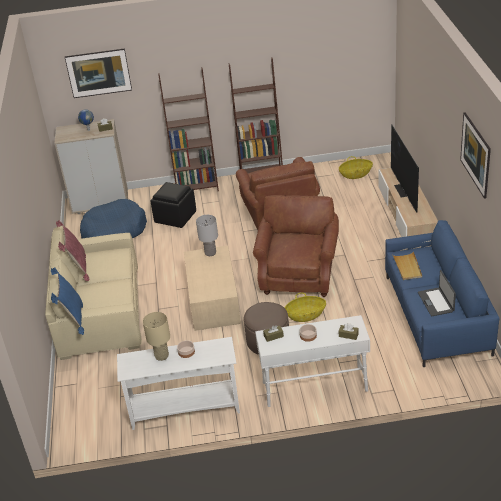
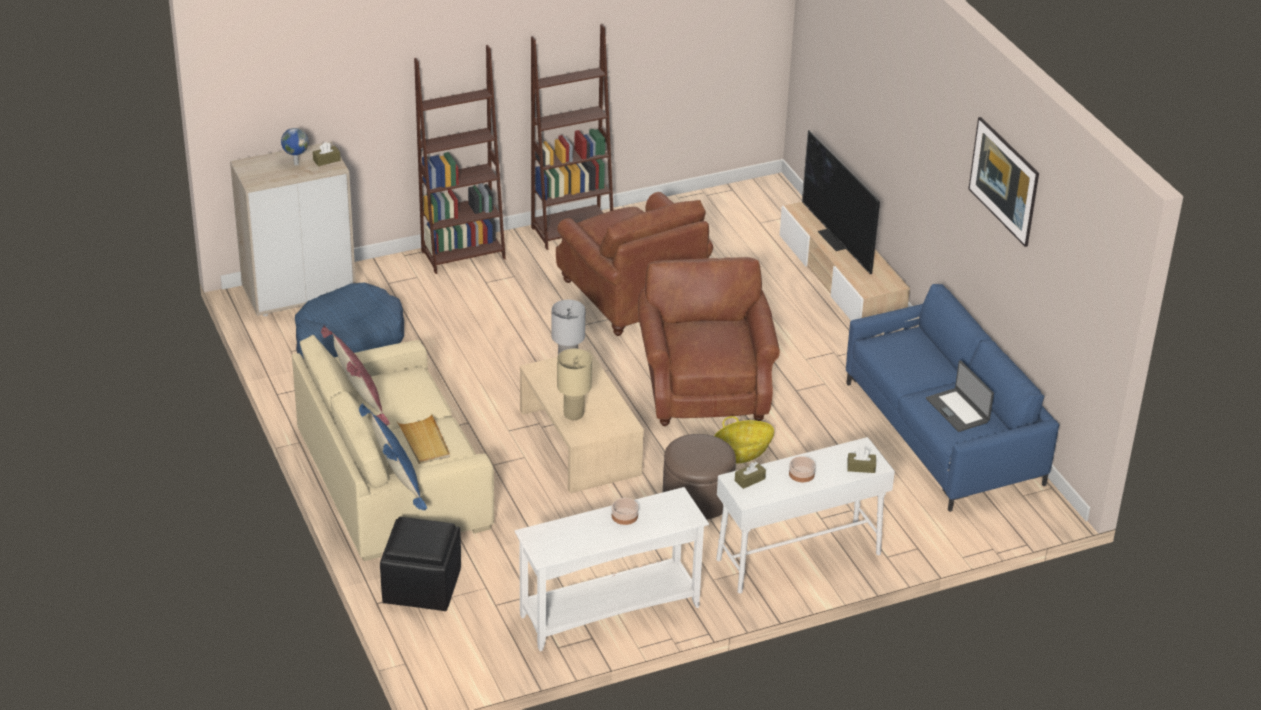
camera: 20 degrees left, 0 degrees up
picture [65,48,132,98] -> none
beige table lamp [143,312,170,361] -> beige table lamp moved to [557,349,592,420]
black ottoman [150,182,196,228] -> black ottoman moved to [380,517,461,611]
basket [339,156,373,179] -> none
beige tray [392,251,422,280] -> beige tray moved to [397,414,450,464]

